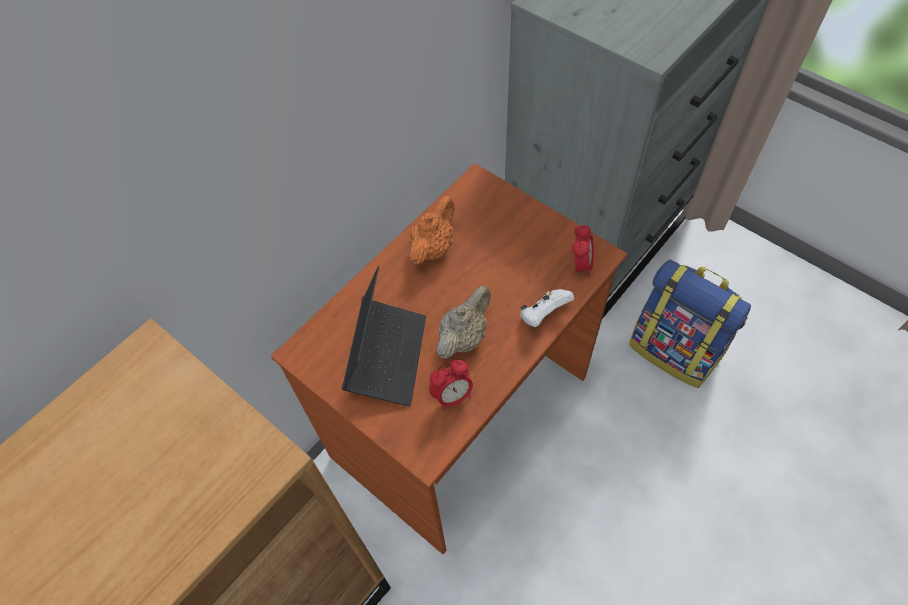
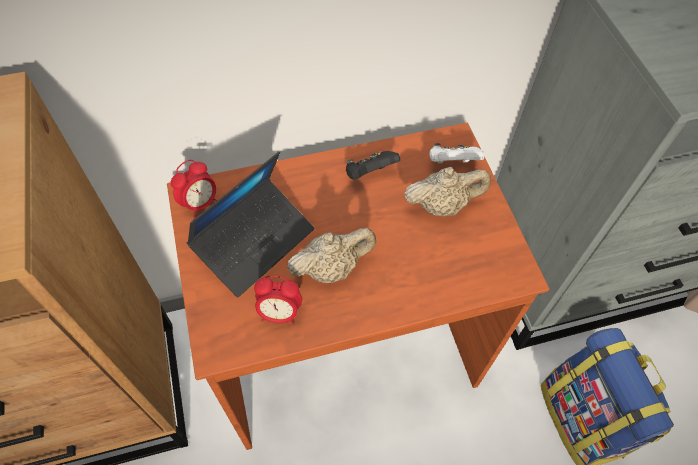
camera: 30 degrees right, 0 degrees up
orange teapot [409,196,455,264] -> black game controller [346,151,400,180]
white game controller [520,289,574,327] -> white game controller moved to [429,143,484,164]
alarm clock [572,225,594,277] -> alarm clock moved to [171,160,217,217]
none -> beige teapot [404,167,491,216]

